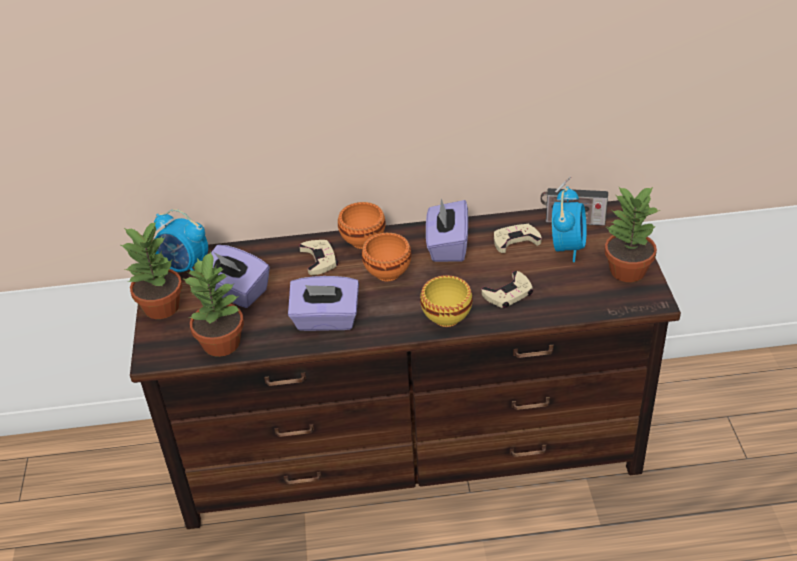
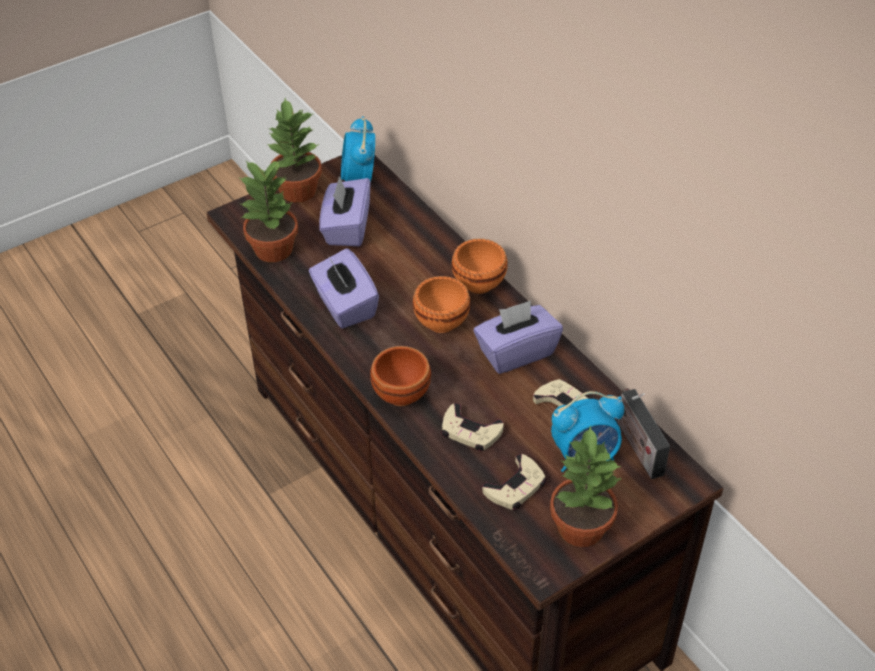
camera: 60 degrees right, 5 degrees up
beige game controller [299,240,338,275] -> beige game controller moved to [482,454,546,510]
yellow bowl [420,275,473,327] -> brown bowl [370,346,431,406]

